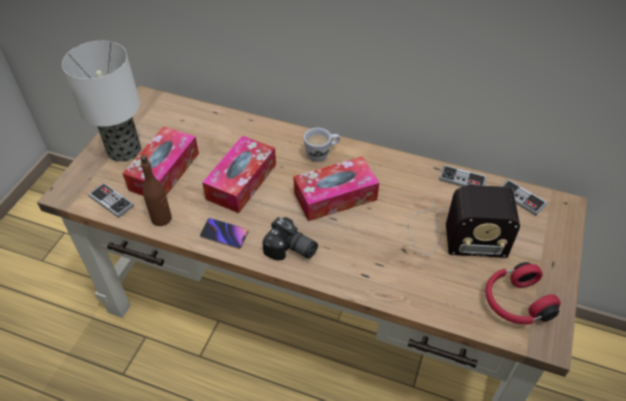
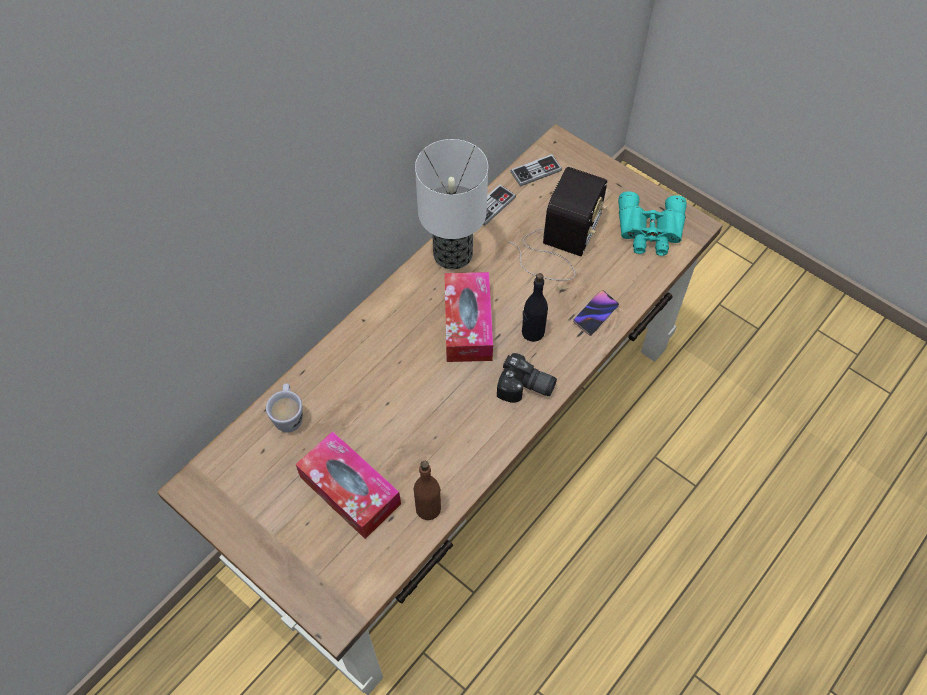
camera: 70 degrees left, 10 degrees up
table lamp [62,41,141,162] -> table lamp moved to [415,139,488,269]
game controller [88,183,134,218] -> none
phone [200,218,248,249] -> phone moved to [573,290,619,336]
tissue box [202,136,276,213] -> none
camera [262,217,318,261] -> camera turned 60 degrees clockwise [497,353,557,403]
white mug [304,128,340,162] -> white mug moved to [266,383,303,432]
red headphones [485,262,561,324] -> turquoise binoculars [618,191,687,256]
none -> black bottle [522,273,548,342]

